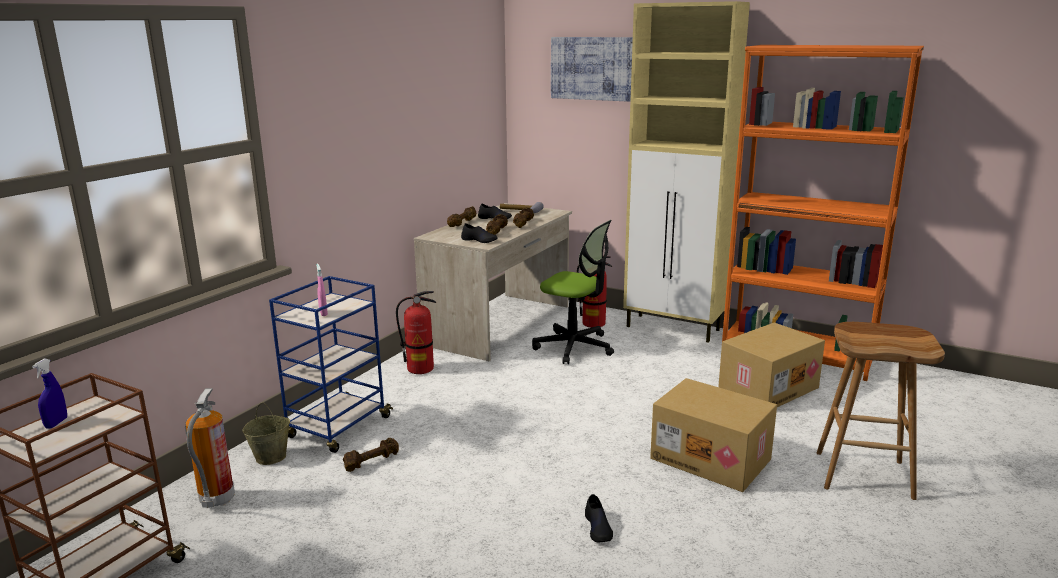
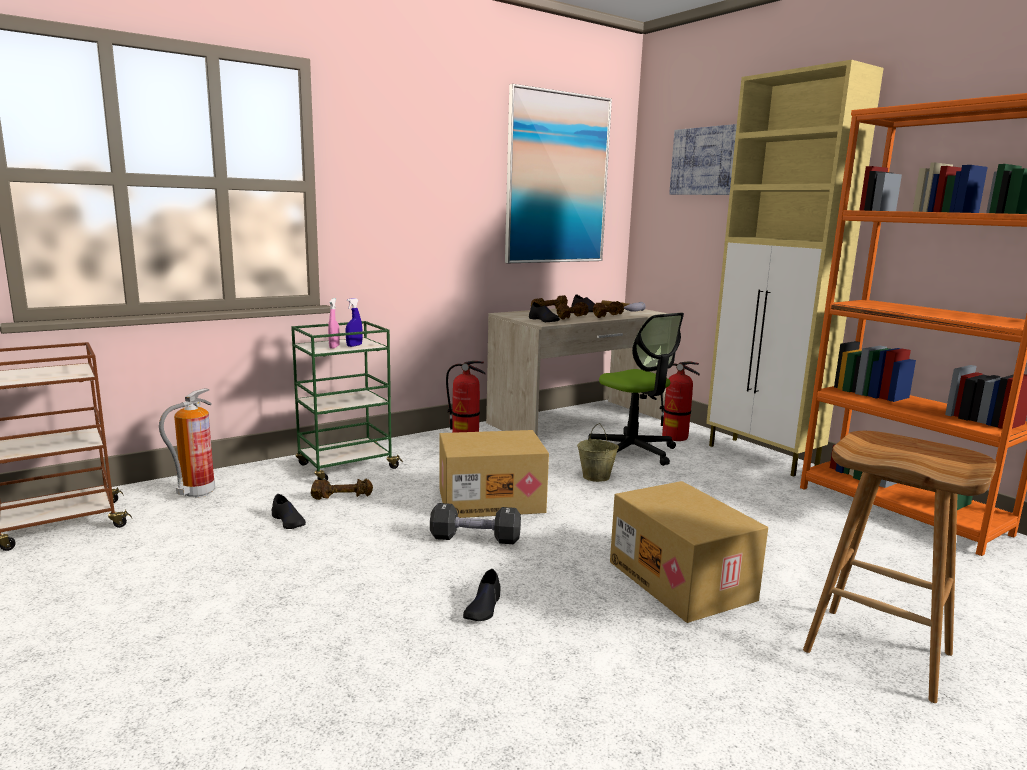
camera: 25 degrees right, 5 degrees down
blue spray bottle [32,359,67,428] -> blue spray bottle moved to [346,298,362,347]
beige bucket [243,402,290,465] -> beige bucket moved to [577,423,619,482]
blue cart [269,276,393,453] -> green cart [291,321,403,481]
cardboard box [718,322,825,407] -> cardboard box moved to [439,430,549,518]
none -> black shoe [272,494,306,529]
none -> black dumbbell [430,503,521,544]
none -> picture [505,84,612,263]

